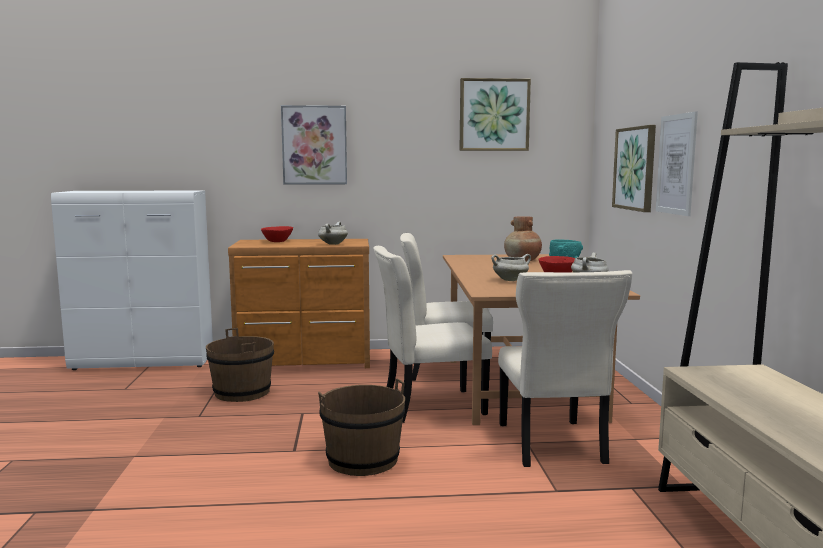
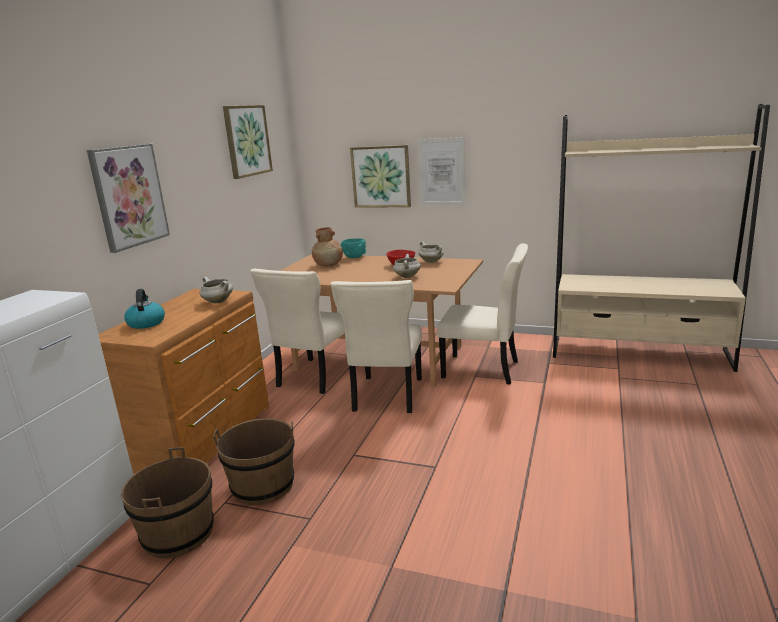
camera: 65 degrees left, 10 degrees up
red bowl [261,226,293,242] -> kettle [124,289,165,329]
brown bucket [318,379,405,476] -> brown bucket moved to [121,447,214,559]

